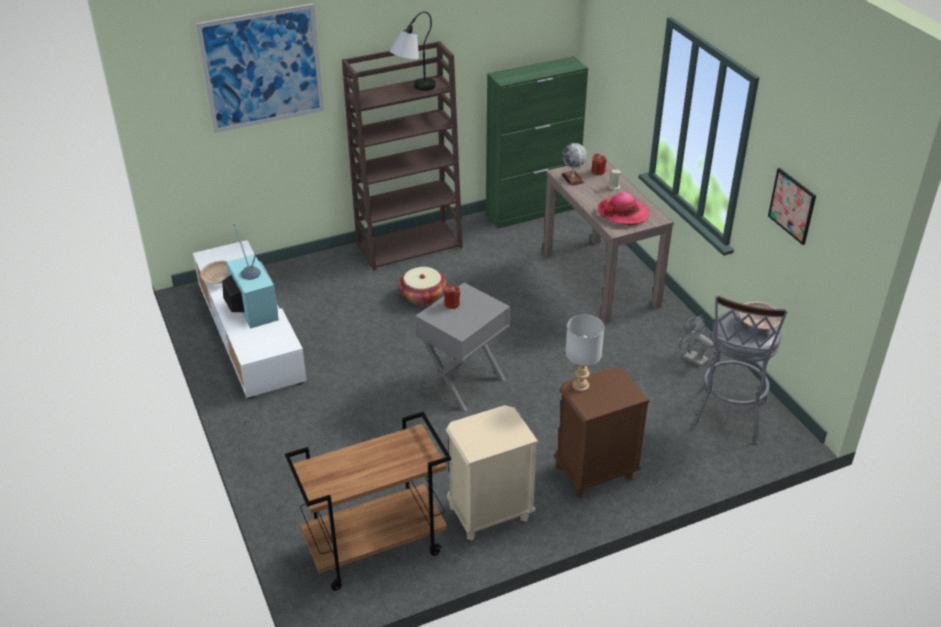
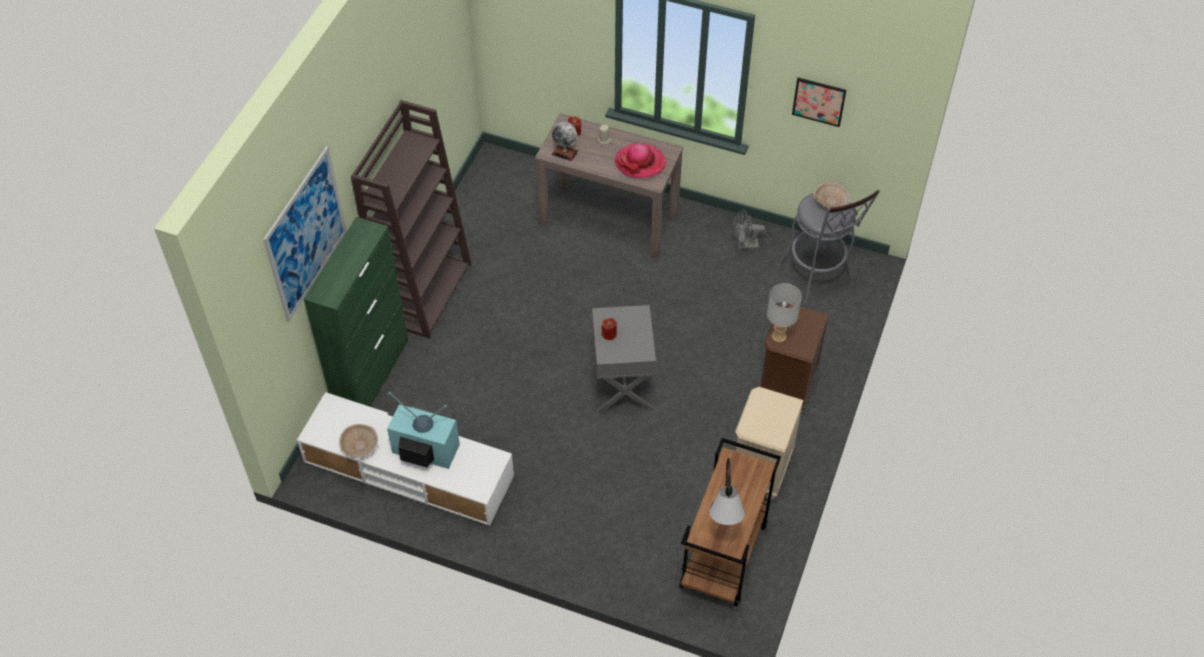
camera: 45 degrees left, 15 degrees up
table lamp [390,11,436,91] -> table lamp moved to [709,458,745,525]
basket [399,267,446,305] -> none
green cabinet [486,56,588,228] -> green cabinet moved to [304,217,408,407]

